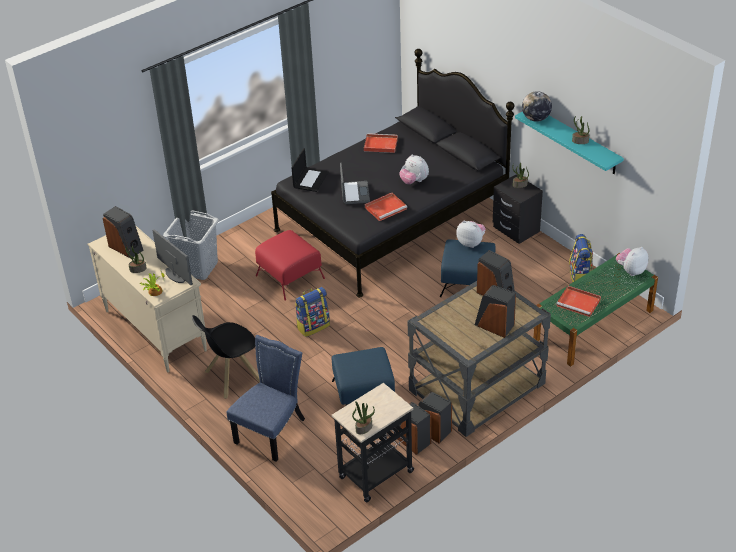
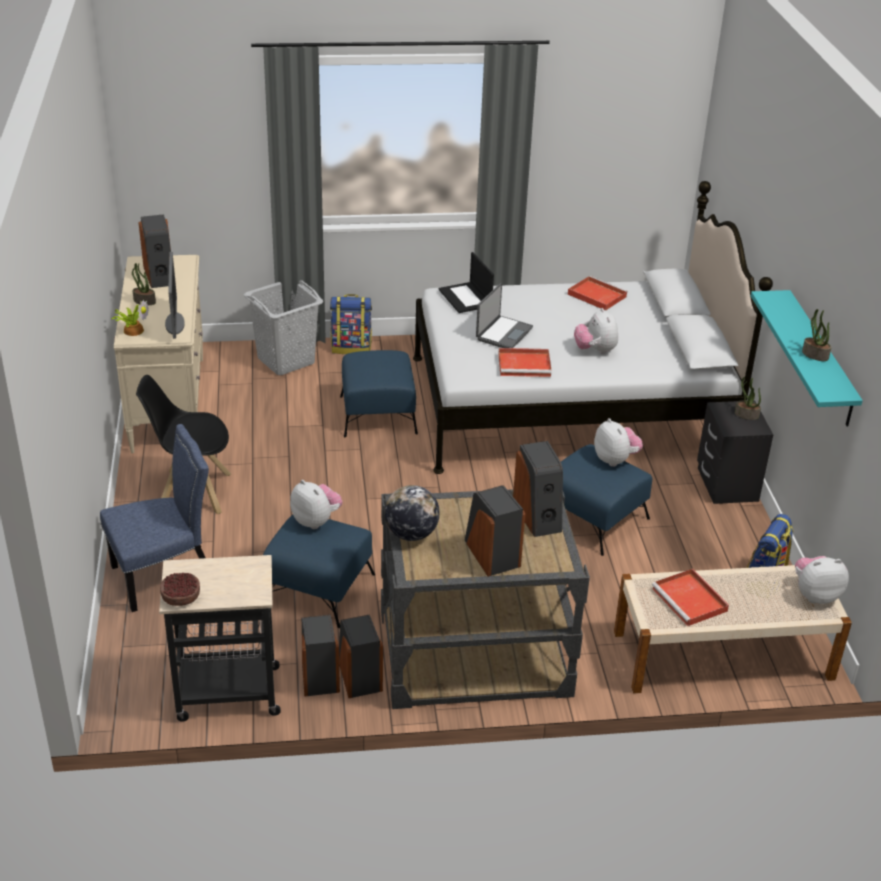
camera: 30 degrees right, 5 degrees down
red ottoman [255,230,325,301] -> blue ottoman [340,350,418,437]
black bed [271,49,514,297] -> white bed [413,181,773,474]
laptop [291,148,329,192] -> laptop turned 105 degrees clockwise [439,252,494,313]
backpack [295,287,330,337] -> backpack moved to [330,294,372,354]
potted plant [352,401,375,434] -> bowl [160,573,200,606]
globe [522,91,552,122] -> globe moved to [384,485,440,541]
green bench [533,253,658,367] -> beige bench [614,565,852,694]
none -> plush toy [290,480,342,529]

